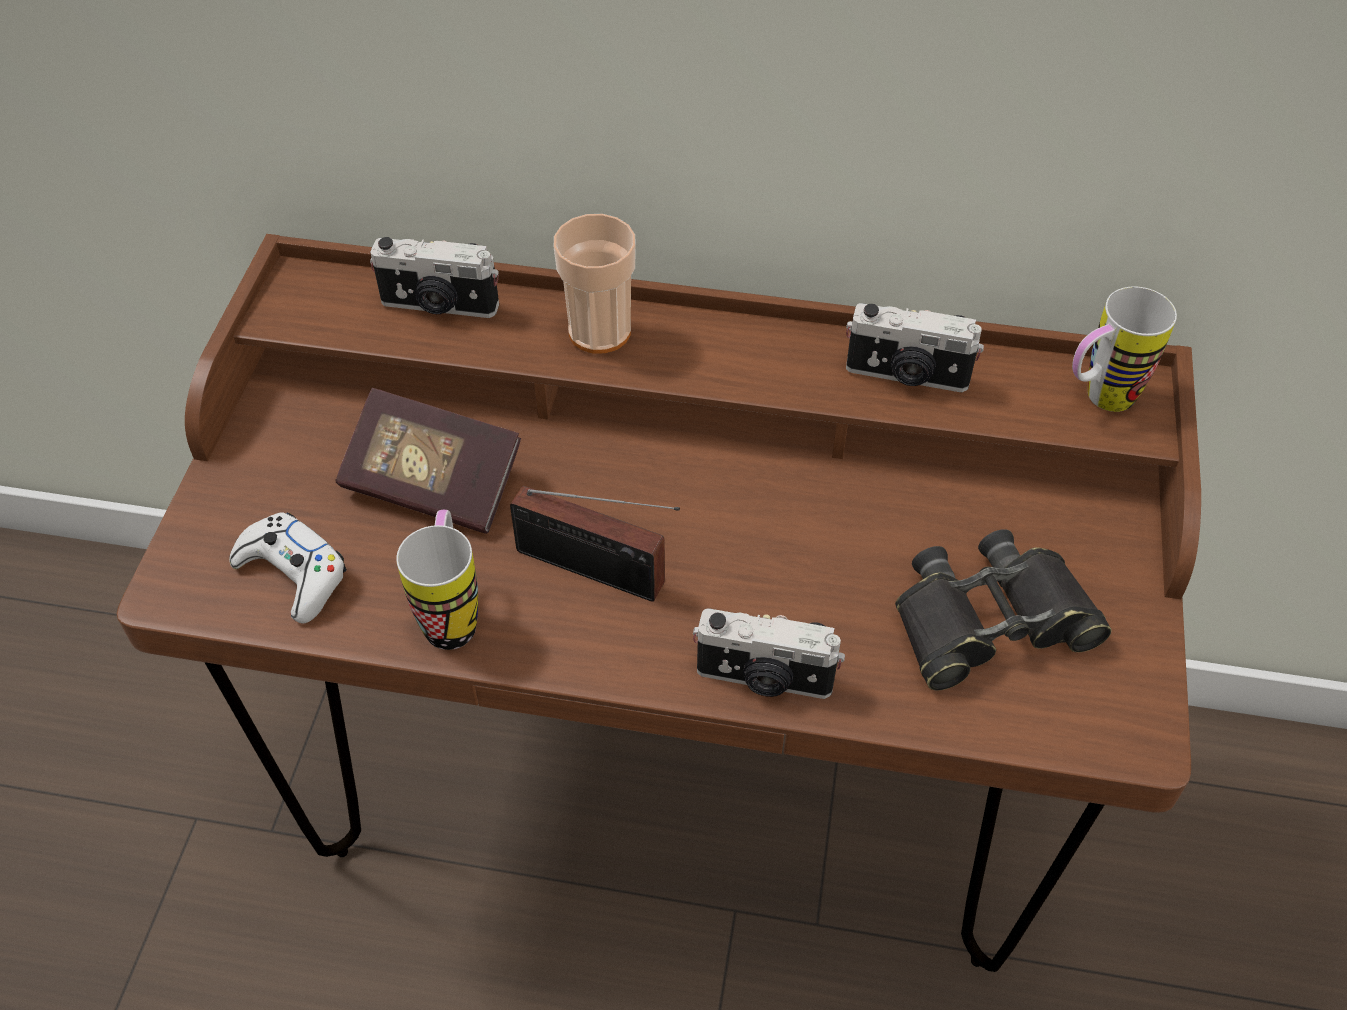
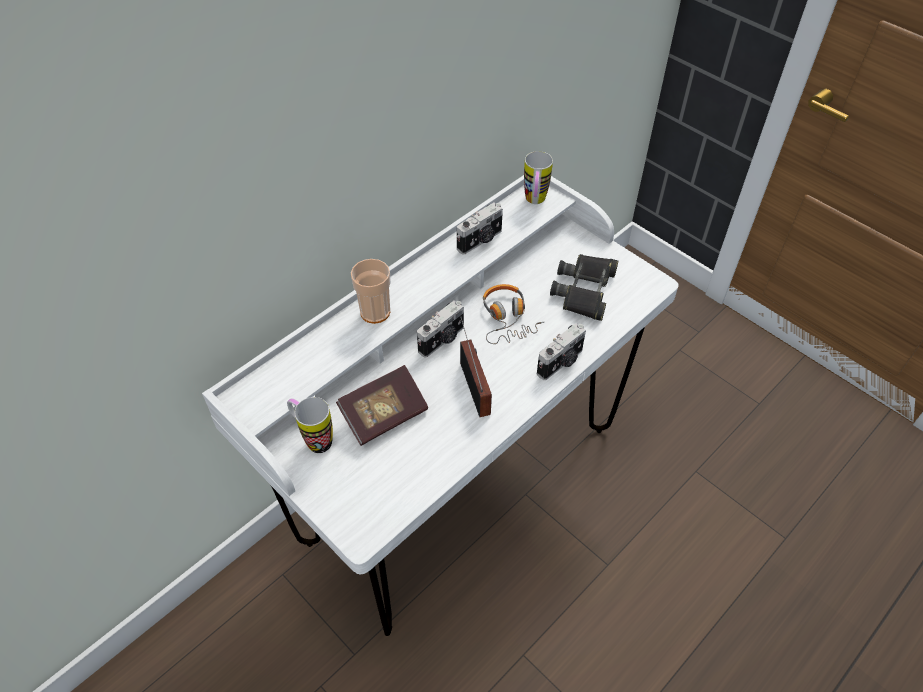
camera: 55 degrees left, 0 degrees up
brown desk [117,234,1201,972] -> white desk [202,175,679,636]
white game controller [229,512,347,623] -> none
camera [370,237,499,318] -> camera moved to [417,300,464,358]
mug [396,509,478,650] -> mug moved to [287,397,333,453]
radio [510,486,680,602] -> radio turned 75 degrees counterclockwise [460,317,492,417]
none -> headphones [483,284,544,344]

